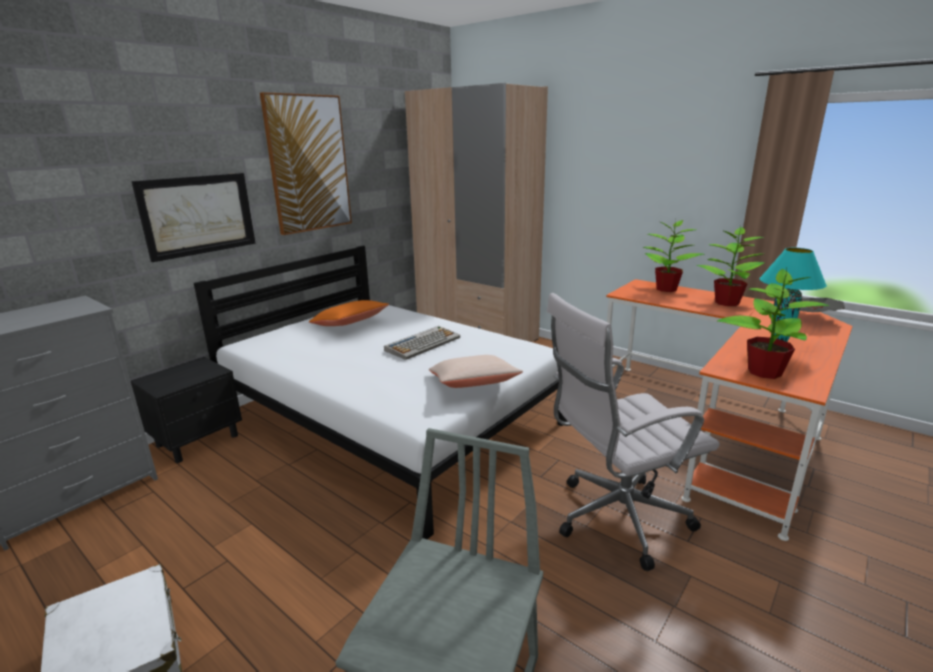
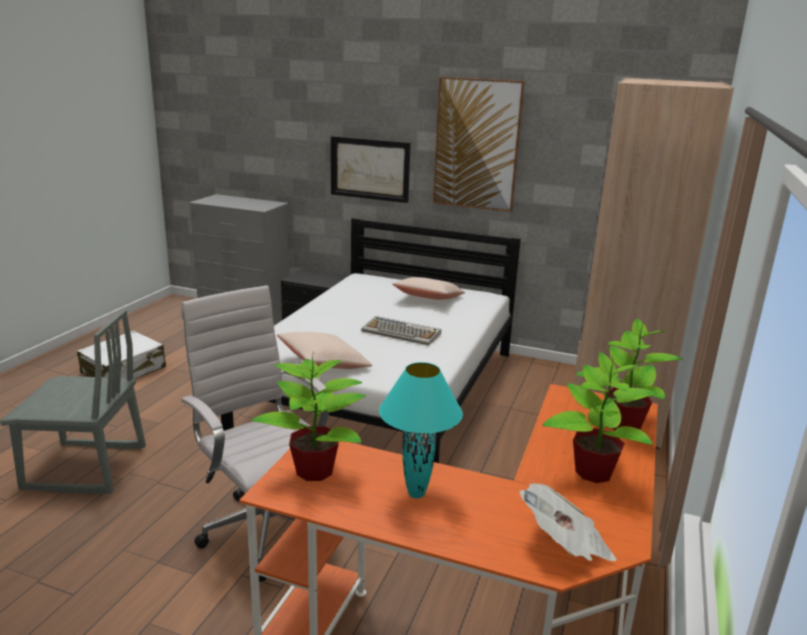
camera: 70 degrees right, 0 degrees up
orange pillow [309,300,389,326] -> beige pillow [392,277,465,300]

